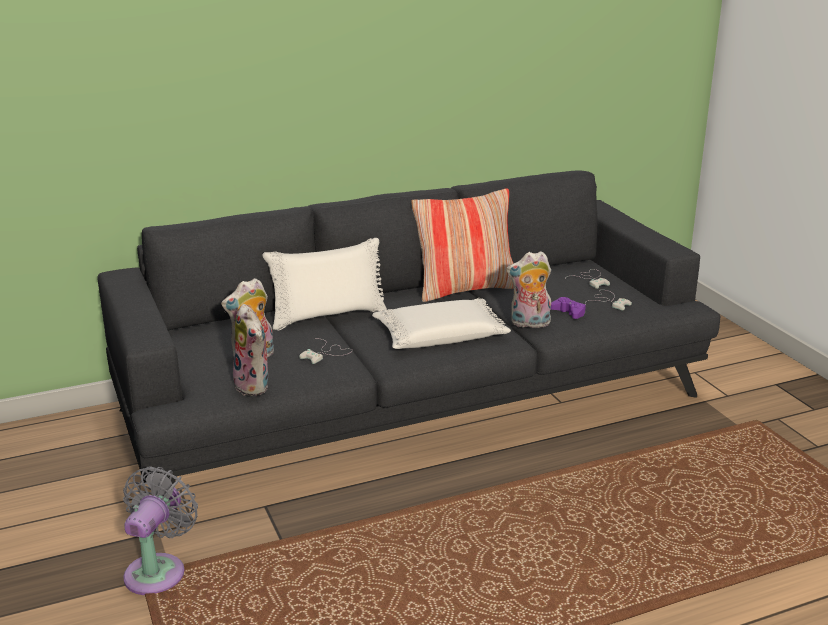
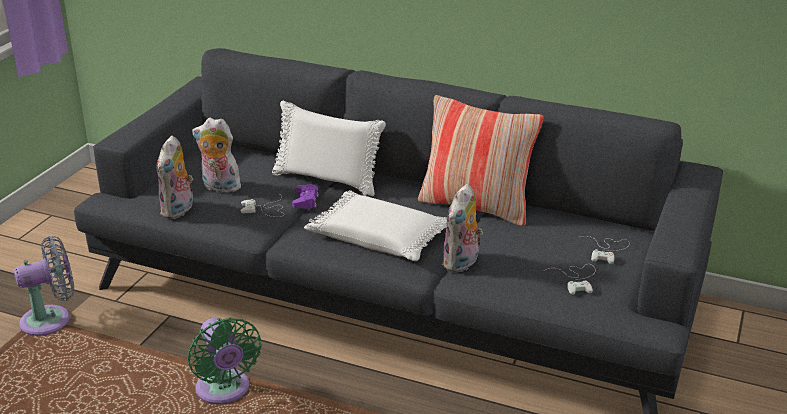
camera: 45 degrees right, 5 degrees up
plush toy [506,251,551,328] -> plush toy turned 105 degrees counterclockwise [442,184,483,273]
purple game controller [551,297,586,319] -> purple game controller moved to [292,184,319,209]
none -> green fan [187,317,262,404]

